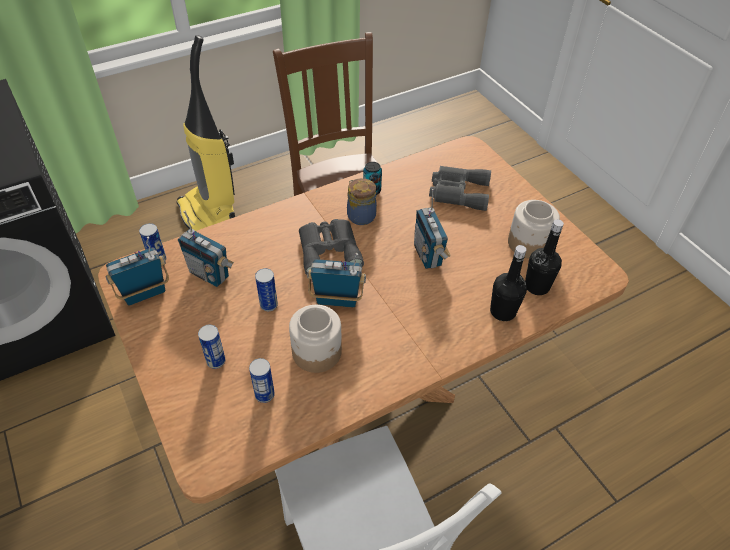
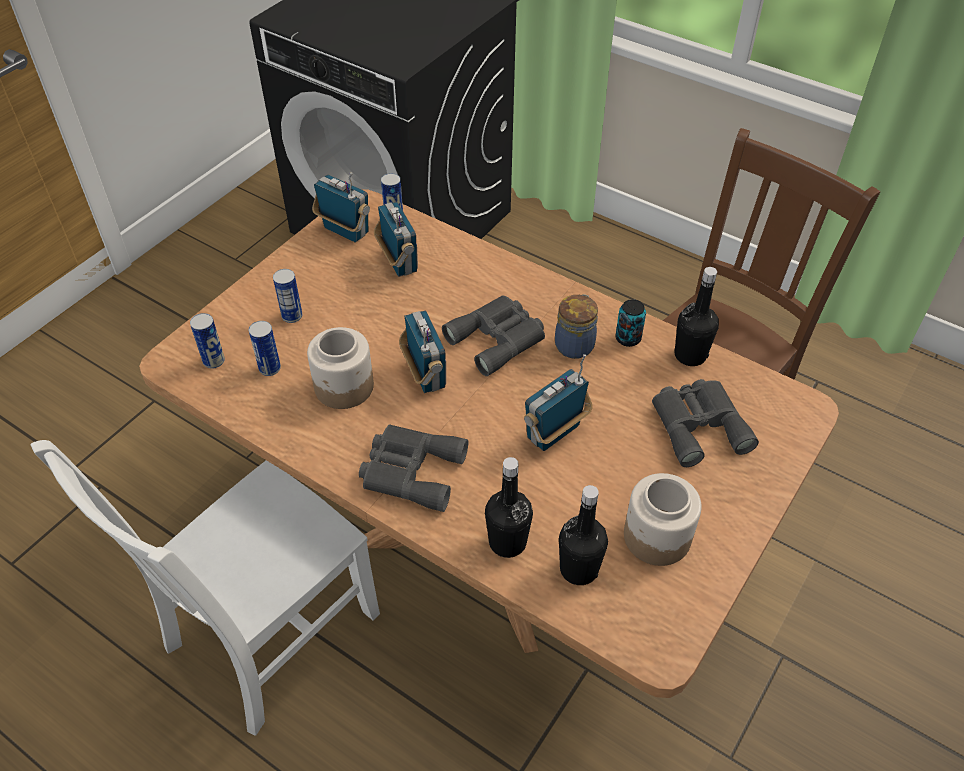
camera: 65 degrees right, 0 degrees up
vacuum cleaner [177,35,235,231] -> none
radio [178,211,234,287] -> radio turned 150 degrees clockwise [374,202,418,277]
can [255,268,278,311] -> can moved to [190,313,225,369]
none -> grey binoculars [359,424,468,512]
none -> black bottle [675,267,719,366]

